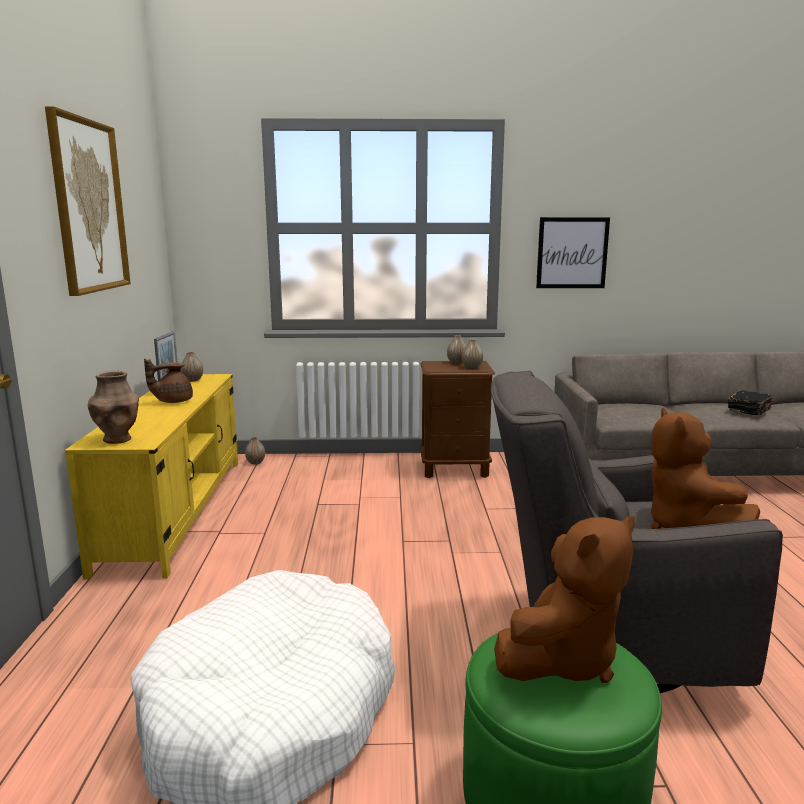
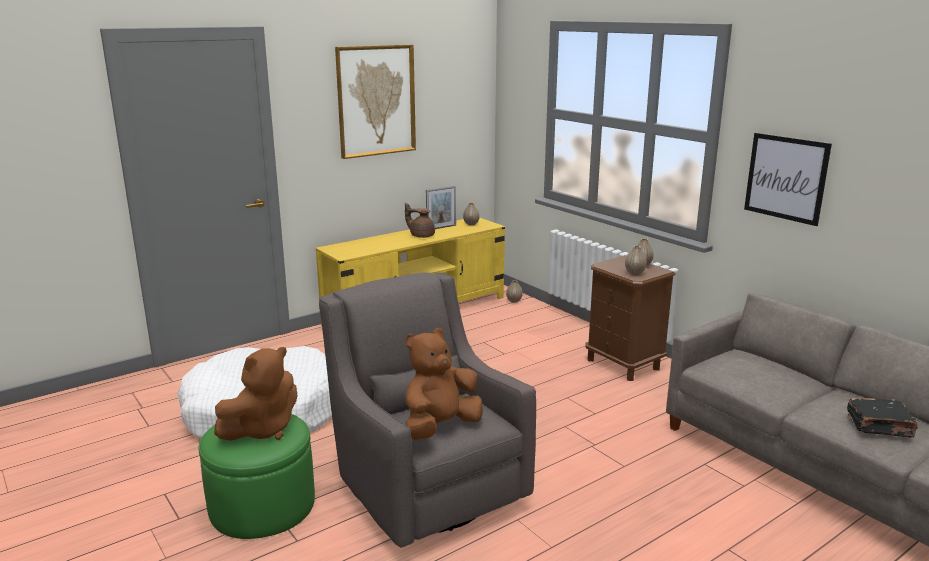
camera: 55 degrees right, 5 degrees up
brown vase [88,371,139,444] -> none
brown plush toy [494,516,635,683] -> brown plush toy turned 60 degrees counterclockwise [214,347,297,441]

